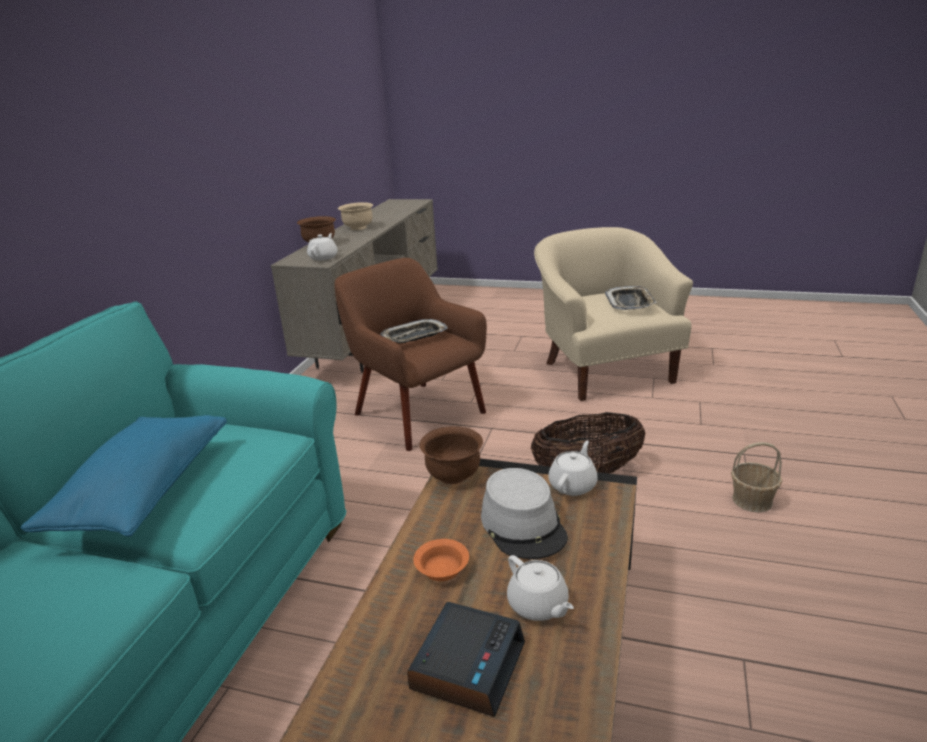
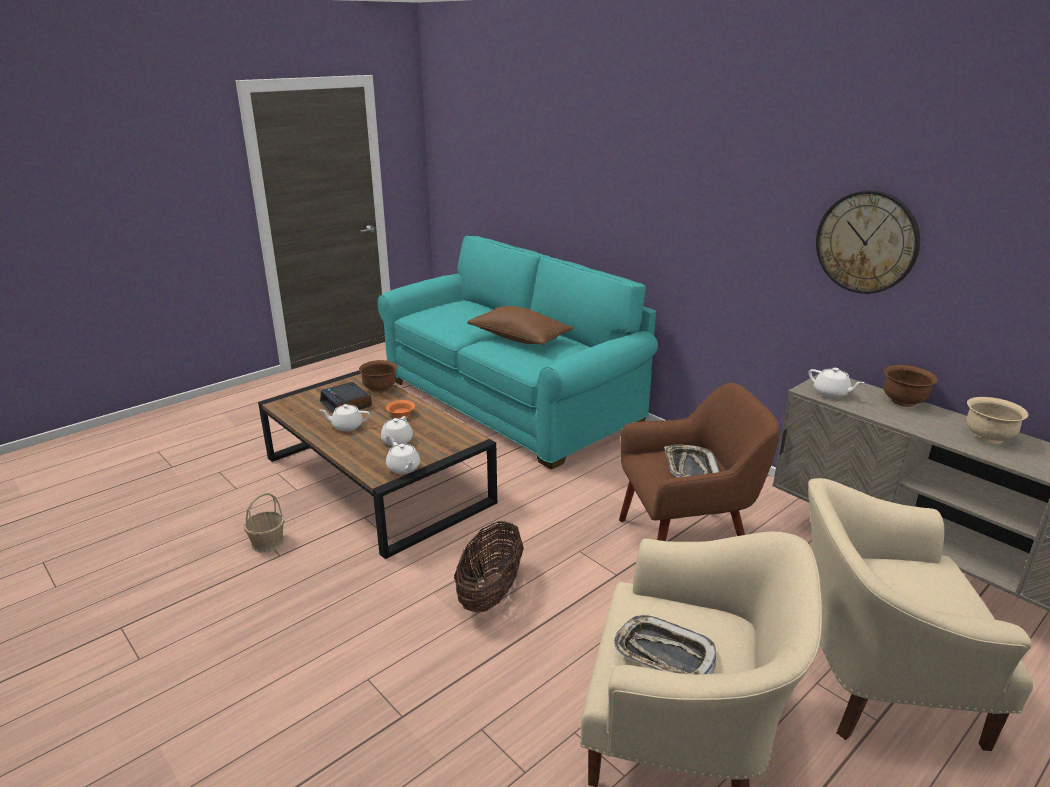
camera: 120 degrees right, 0 degrees up
blue pillow [20,415,227,537] -> brown pillow [467,306,573,345]
brown bowl [420,426,483,484] -> brown bowl moved to [359,360,398,393]
grey hat [481,468,568,559] -> white teapot [381,416,413,446]
basket [731,442,782,512] -> basket moved to [244,493,284,552]
none -> beige armchair [808,478,1033,751]
none -> wall clock [816,190,920,294]

